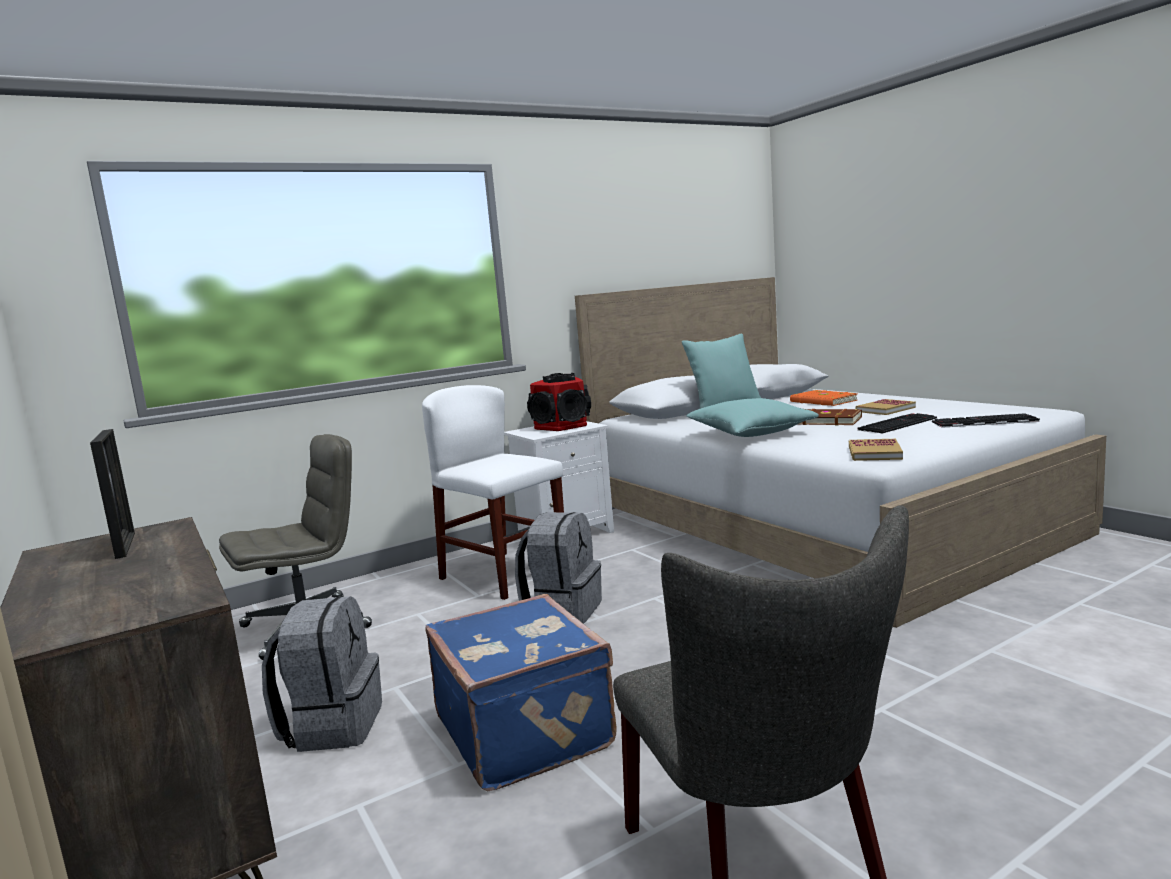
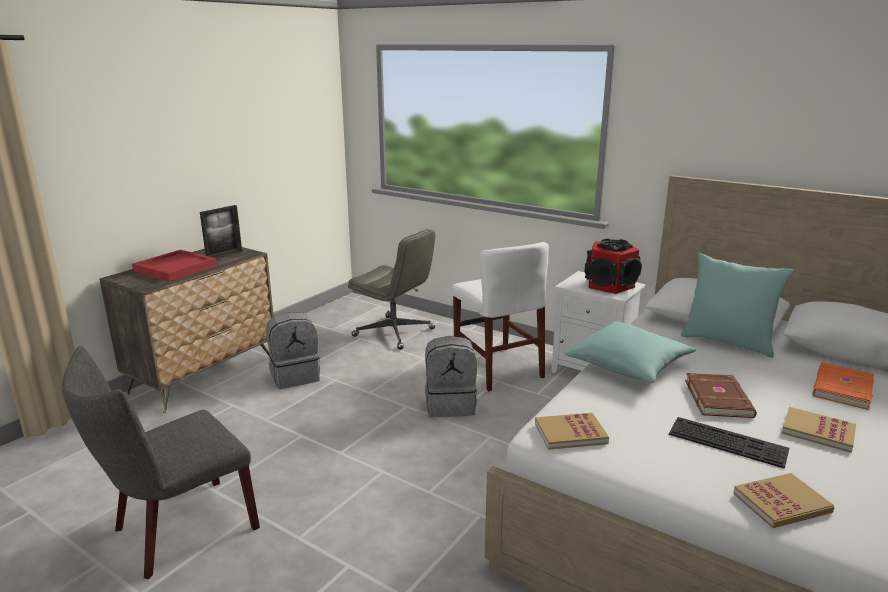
camera: 65 degrees right, 10 degrees up
white chair [422,385,564,600] -> white chair turned 135 degrees clockwise [452,242,549,391]
blue suitcase [425,594,617,792] -> none
keyboard [932,413,1040,428] -> book [733,473,834,528]
none -> red tray [132,250,217,282]

